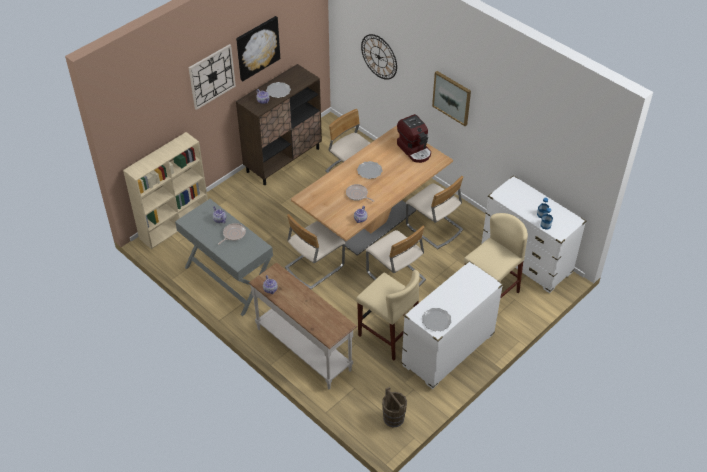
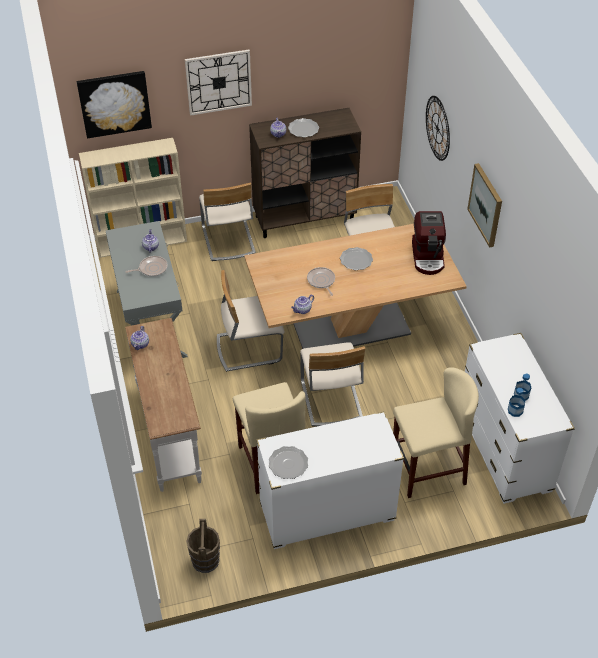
camera: 30 degrees right, 0 degrees up
picture [236,16,280,81] -> picture moved to [77,71,152,138]
beige chair [406,176,463,249] -> beige chair moved to [199,182,256,261]

